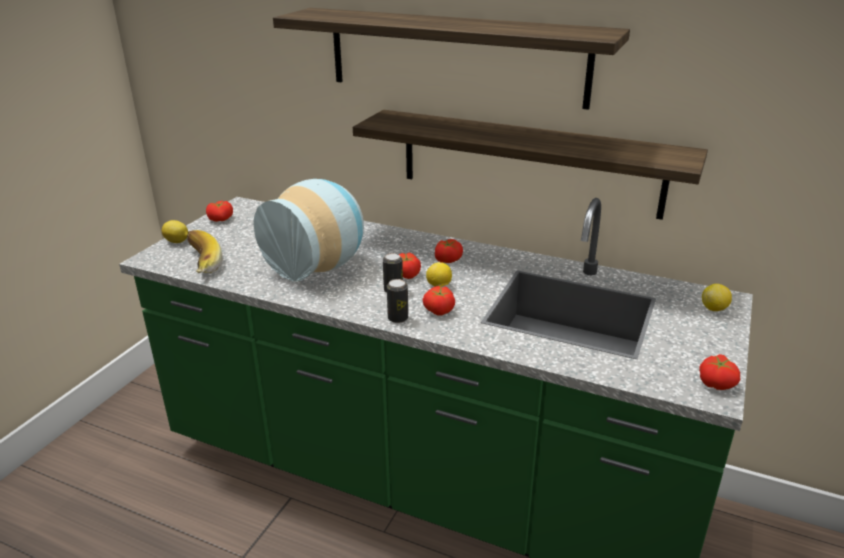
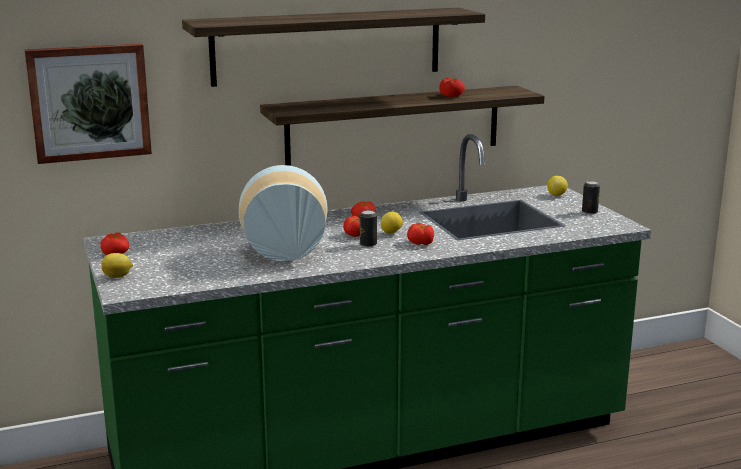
camera: 45 degrees left, 10 degrees down
banana [187,230,222,273] -> none
can [387,279,408,323] -> can moved to [582,181,600,214]
tomato [699,354,740,390] -> tomato moved to [439,77,465,97]
none -> picture [24,44,152,164]

